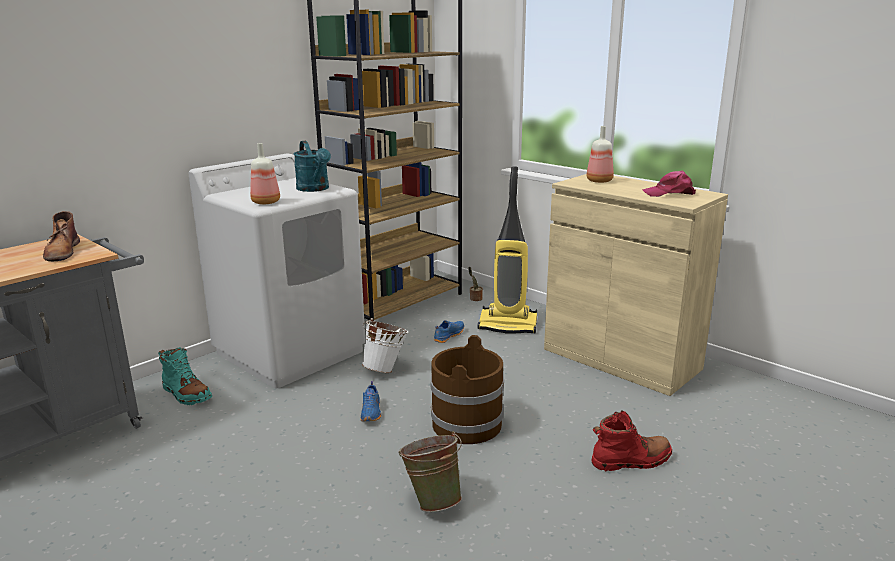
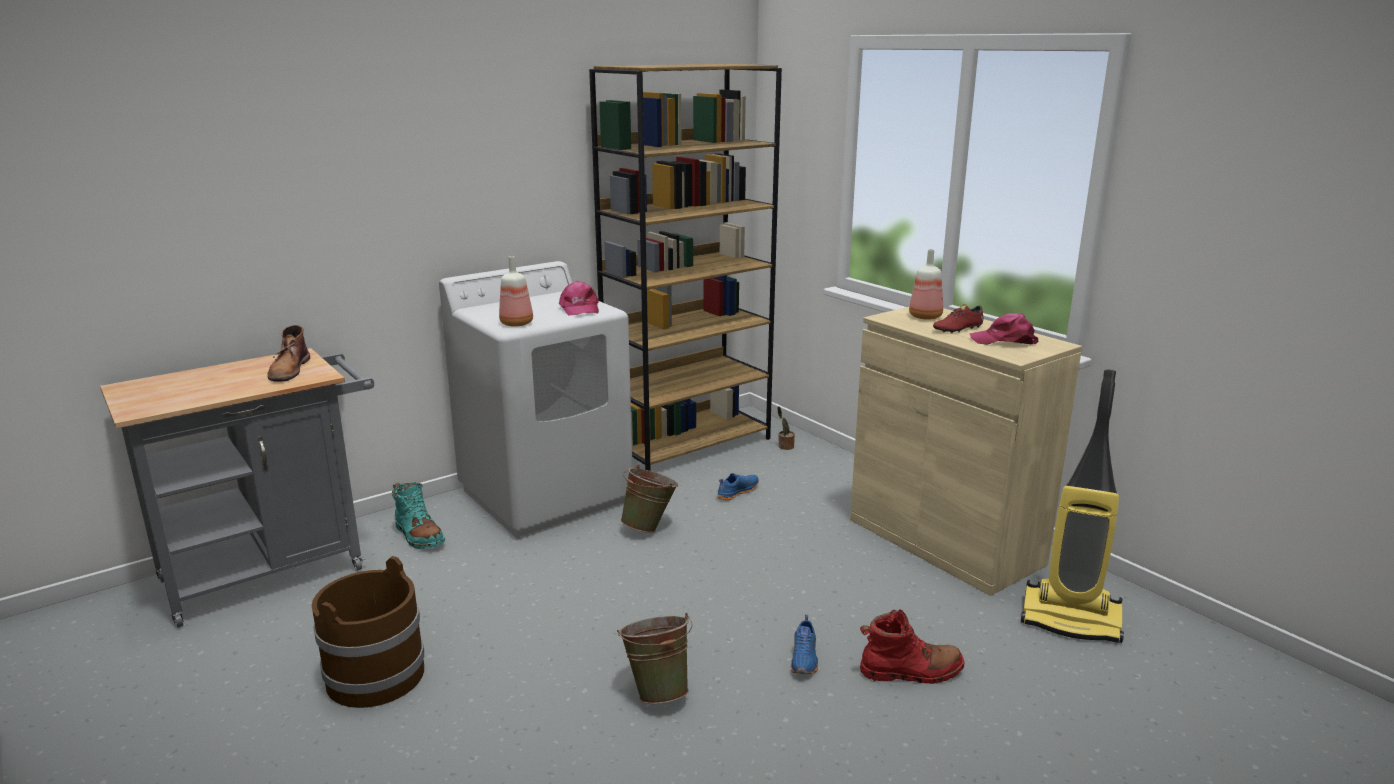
camera: 10 degrees right, 0 degrees up
turquoise watering can [294,141,331,192] -> pink cap [559,281,599,315]
blue shoe [360,381,381,422] -> blue shoe moved to [791,615,818,674]
white bucket [362,318,408,373] -> green bucket [620,465,678,533]
brown bucket [430,335,504,444] -> brown bucket moved to [312,556,424,708]
vacuum cleaner [477,166,537,333] -> vacuum cleaner moved to [1021,370,1124,643]
none -> red shoe [933,304,983,333]

